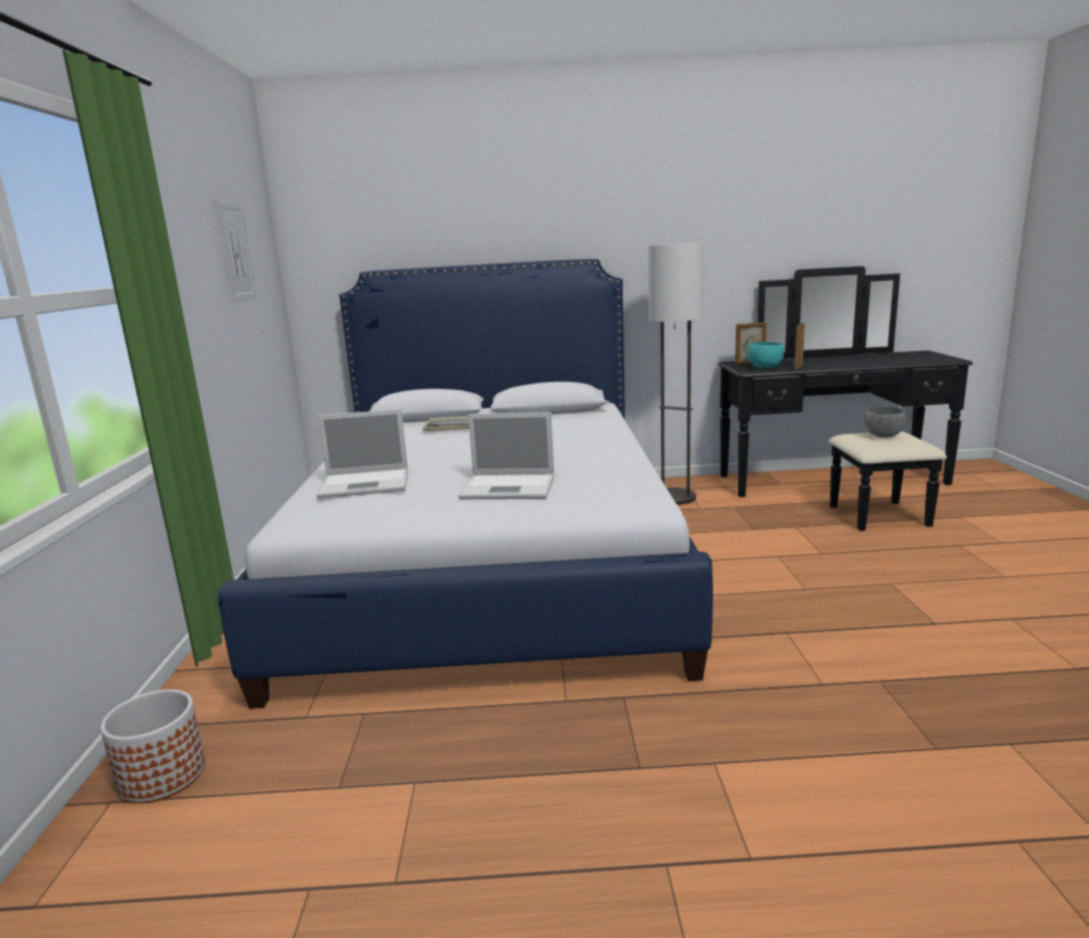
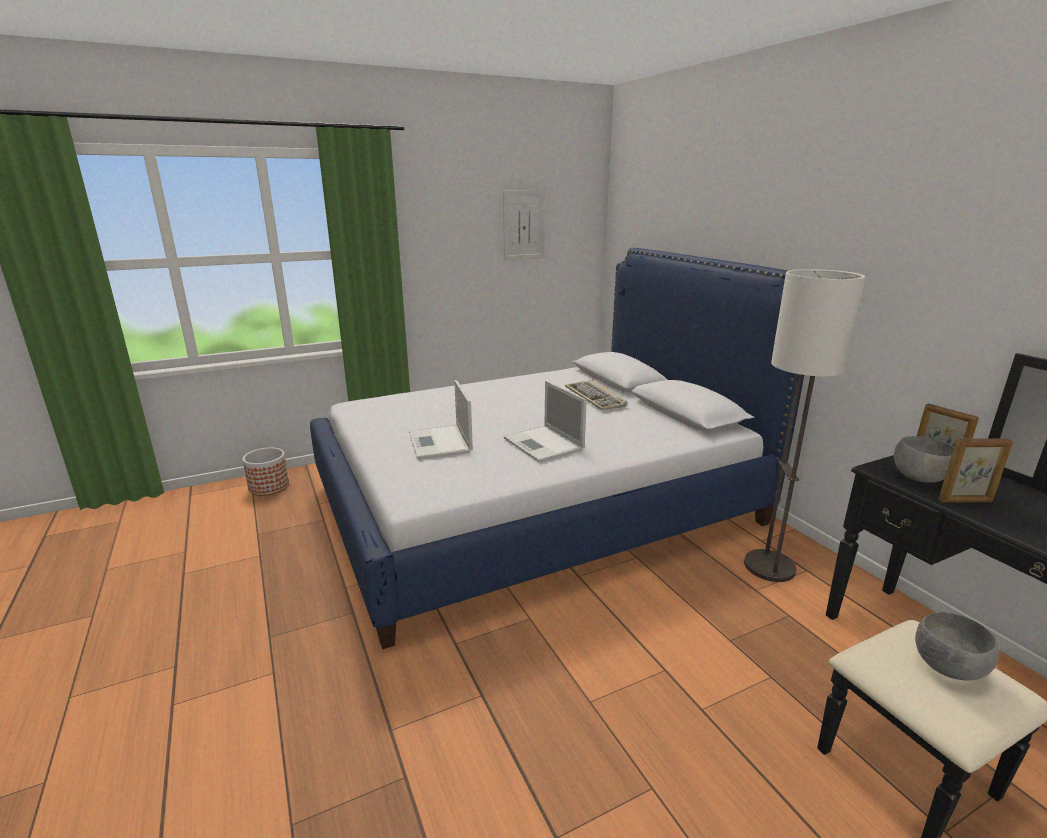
camera: 65 degrees right, 5 degrees up
laptop [317,409,408,498] -> laptop moved to [503,381,587,463]
turquoise bowl [748,342,784,369] -> grey bowl [894,436,954,483]

